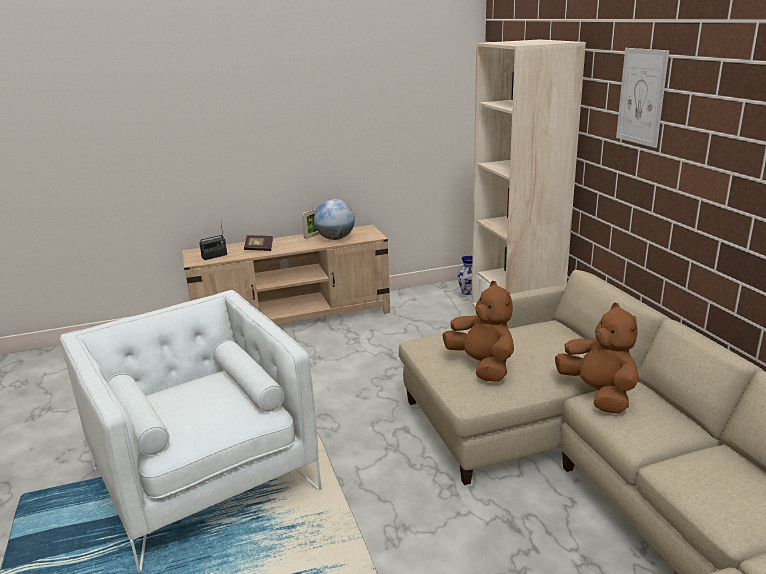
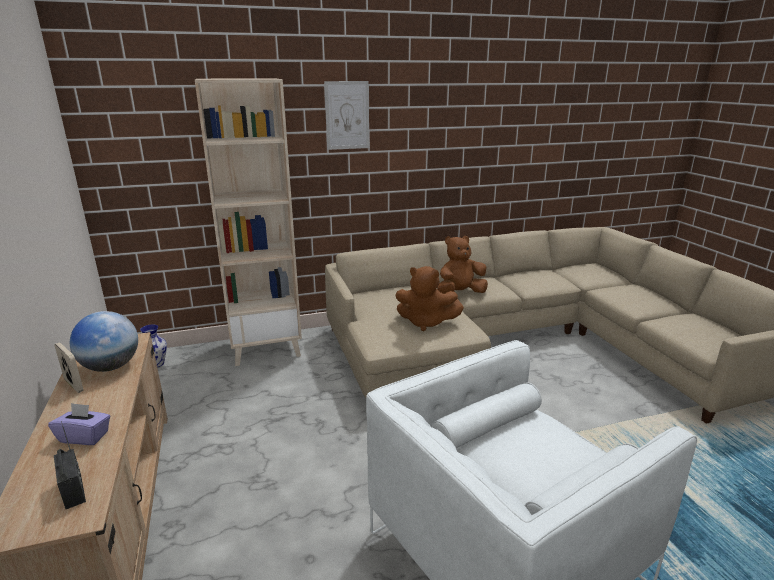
camera: 90 degrees left, 0 degrees up
book [244,235,273,251] -> purple tissue box [48,403,110,445]
brown plush toy [442,281,514,382] -> brown plush toy turned 135 degrees counterclockwise [395,266,464,331]

